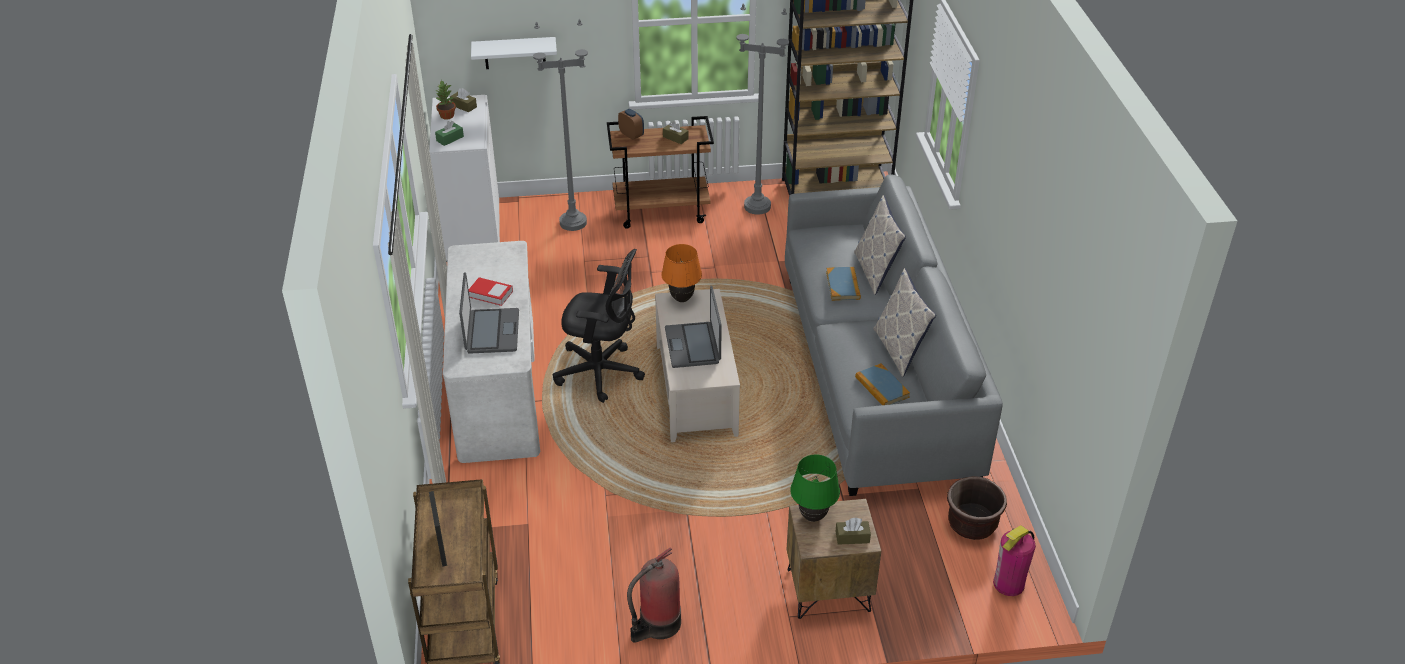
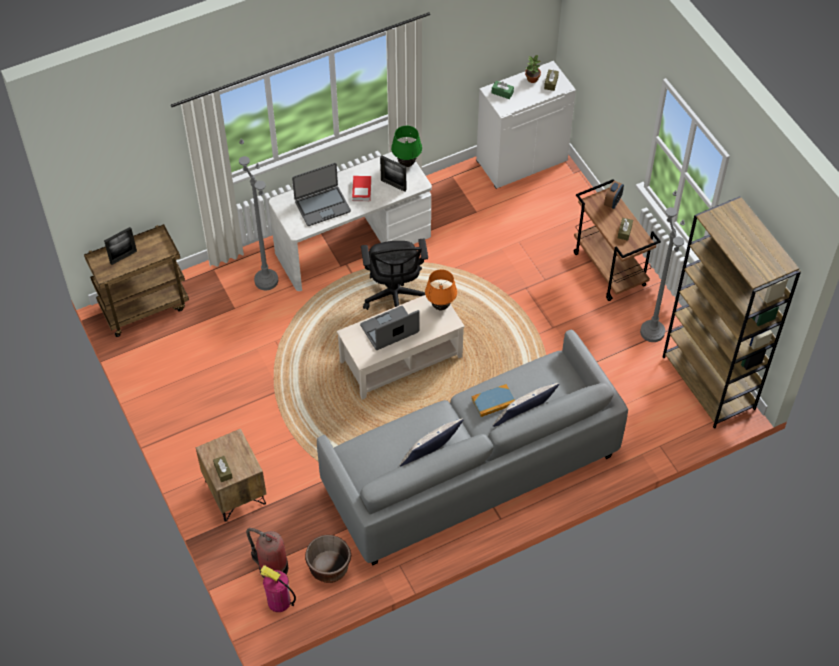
camera: 70 degrees right, 15 degrees up
white shelf [471,37,557,69] -> none
grey floor lamp [533,19,588,231] -> grey floor lamp moved to [239,139,278,290]
fire extinguisher [627,547,681,643] -> fire extinguisher moved to [246,528,288,578]
green table lamp [790,454,840,522] -> green table lamp moved to [391,126,422,167]
book [855,363,910,405] -> none
none -> picture frame [380,156,406,192]

